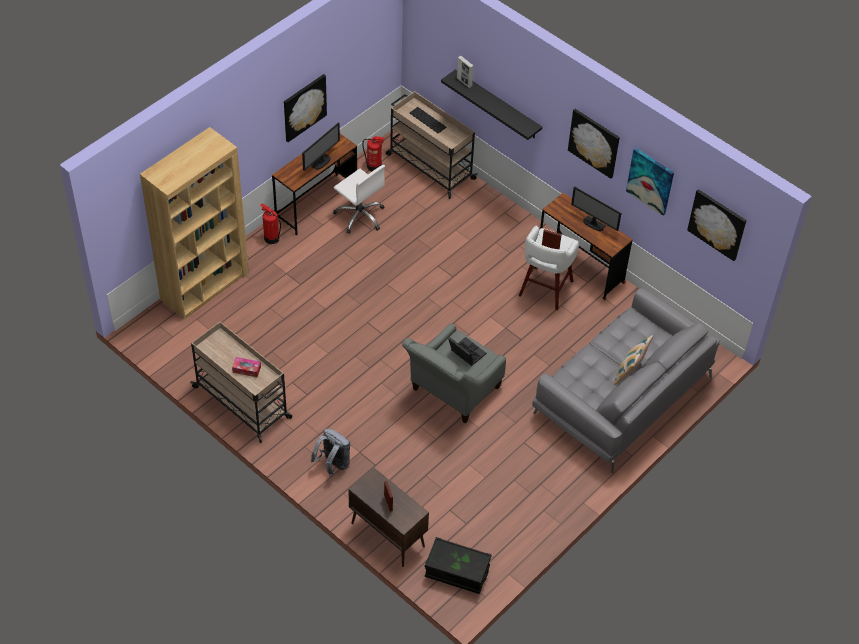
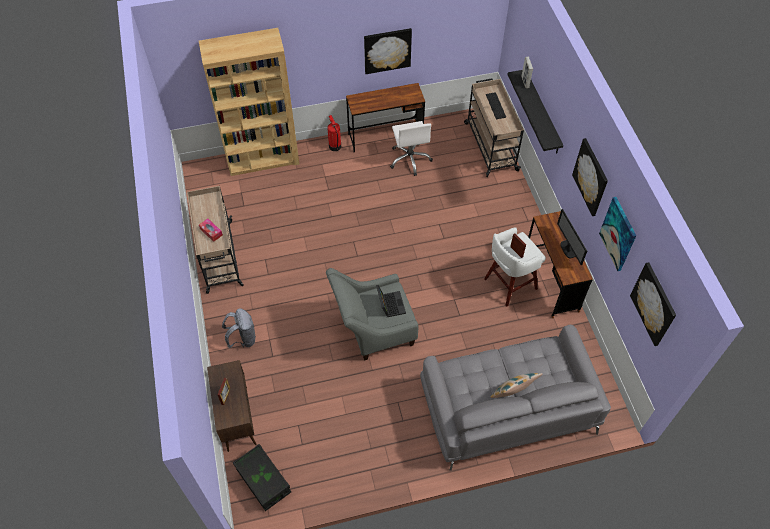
camera: 35 degrees right, 5 degrees up
monitor [302,122,340,171] -> none
fire extinguisher [362,136,385,171] -> none

